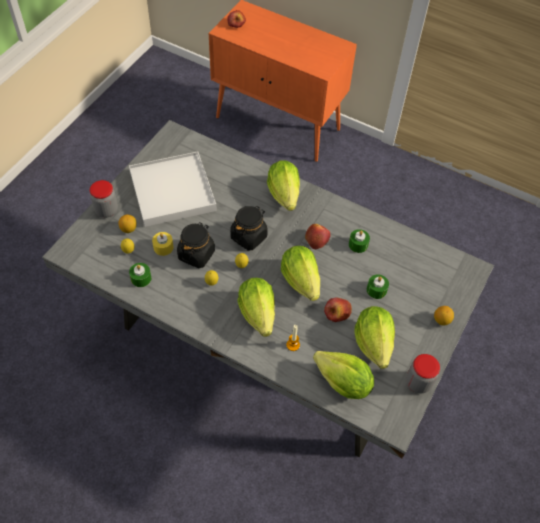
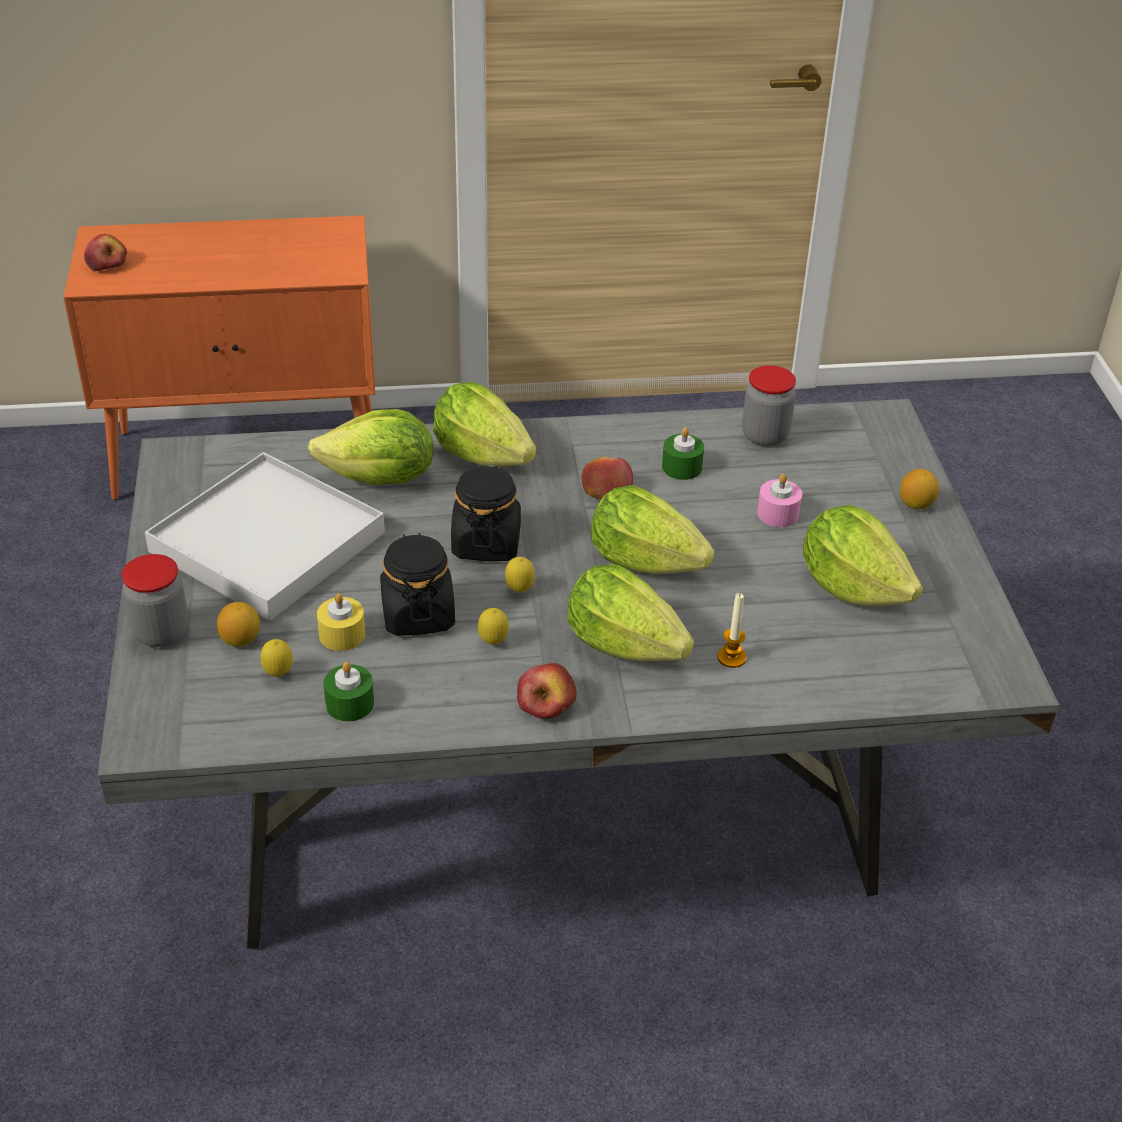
camera: 35 degrees left, 15 degrees down
lettuce [313,351,374,399] -> lettuce moved to [308,409,434,485]
apple [324,298,352,322] -> apple moved to [517,663,577,719]
green candle [367,274,389,299] -> pink candle [757,474,802,527]
jar [406,354,440,393] -> jar moved to [742,365,796,446]

